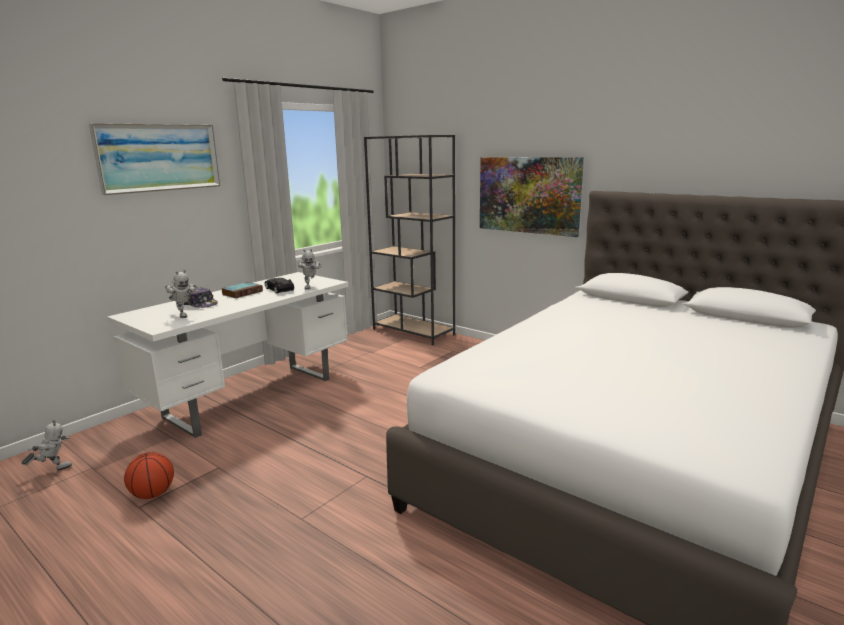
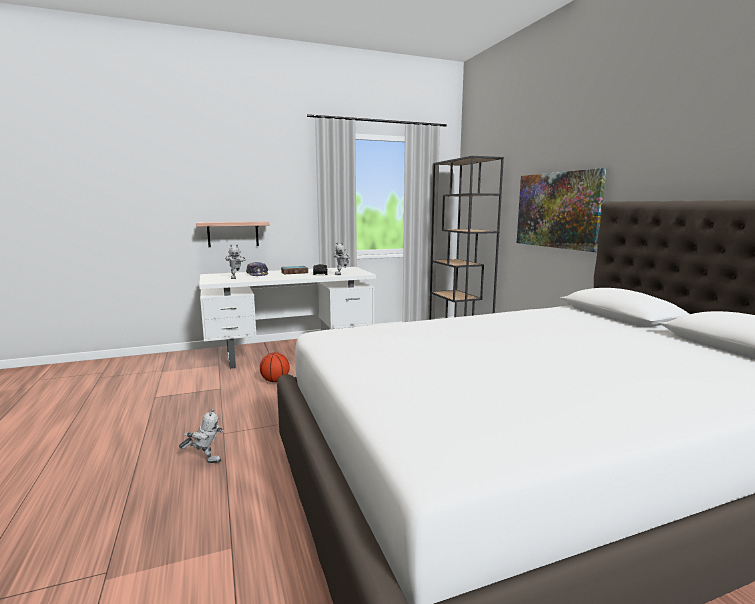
camera: 30 degrees right, 5 degrees down
toy robot [21,419,72,471] -> toy robot moved to [179,409,225,463]
picture [89,123,220,195] -> none
basketball [124,452,174,499] -> basketball moved to [260,352,290,382]
none -> shelf [196,221,269,247]

